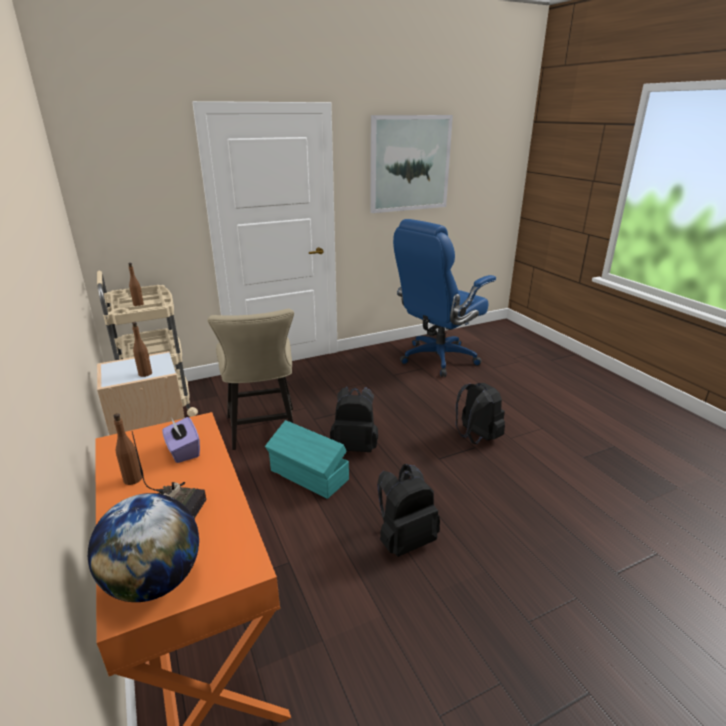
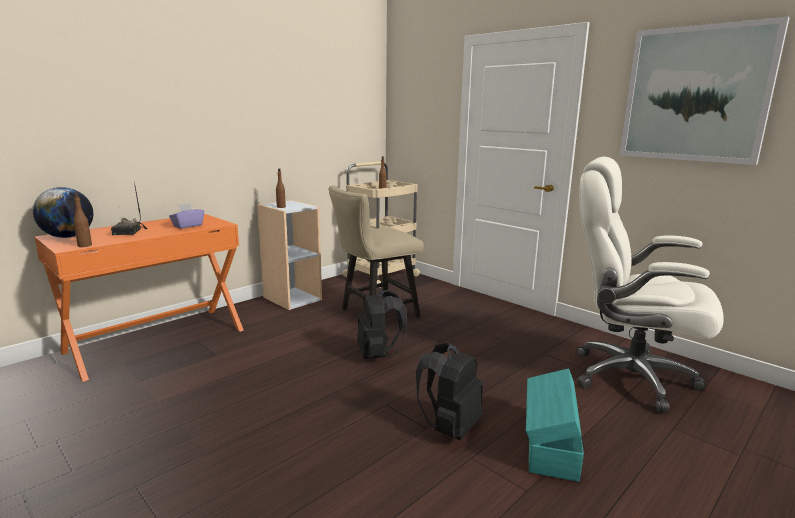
camera: 70 degrees right, 10 degrees down
brown bottle [114,413,142,485] -> brown bottle moved to [73,193,92,247]
turquoise storage box [265,420,349,499] -> turquoise storage box moved to [526,369,584,482]
black backpack [377,464,440,557] -> none
blue office chair [393,219,496,377] -> white office chair [577,157,724,413]

